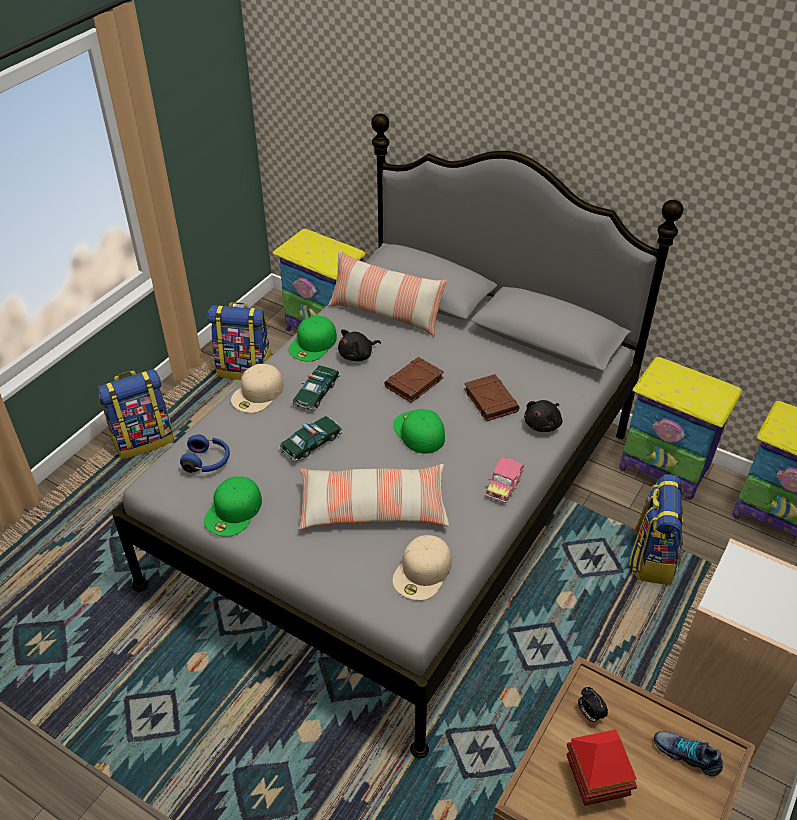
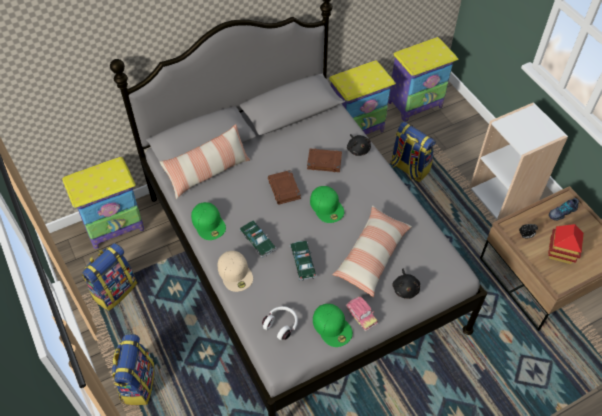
camera: 60 degrees left, 10 degrees up
blue headphones [180,434,230,473] -> white headphones [262,306,298,340]
black plush toy [338,329,381,361] -> black plush toy moved to [392,269,420,299]
beige cap [392,535,452,601] -> none
green cap [393,409,445,454] -> green cap turned 120 degrees counterclockwise [310,186,344,223]
toy car [486,457,524,503] -> toy car moved to [346,297,378,331]

